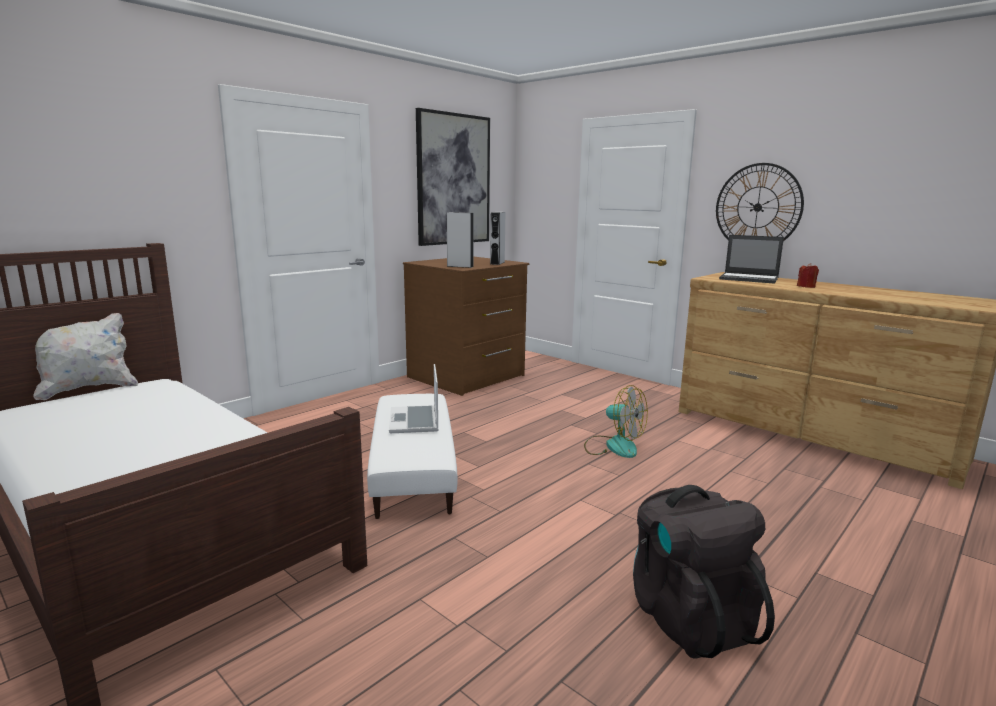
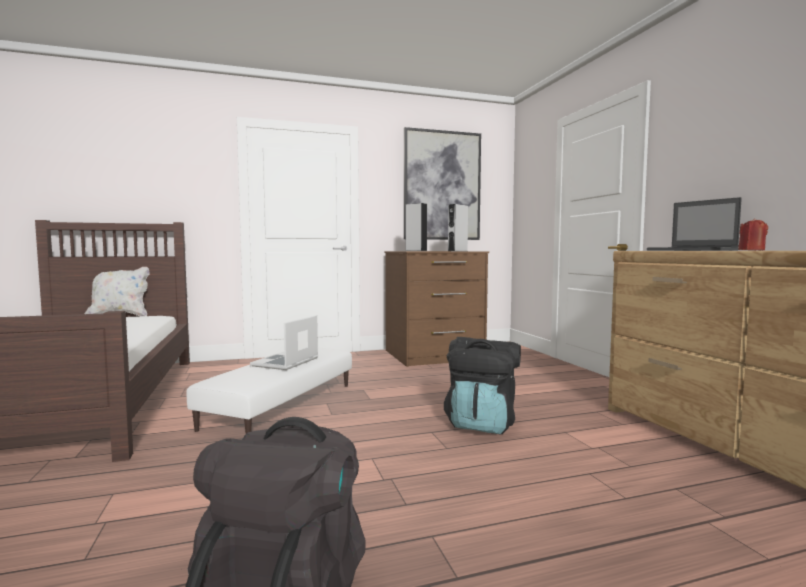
camera: 30 degrees right, 10 degrees down
fan [584,385,648,458] -> black backpack [444,337,521,434]
wall clock [716,163,804,241] -> none

